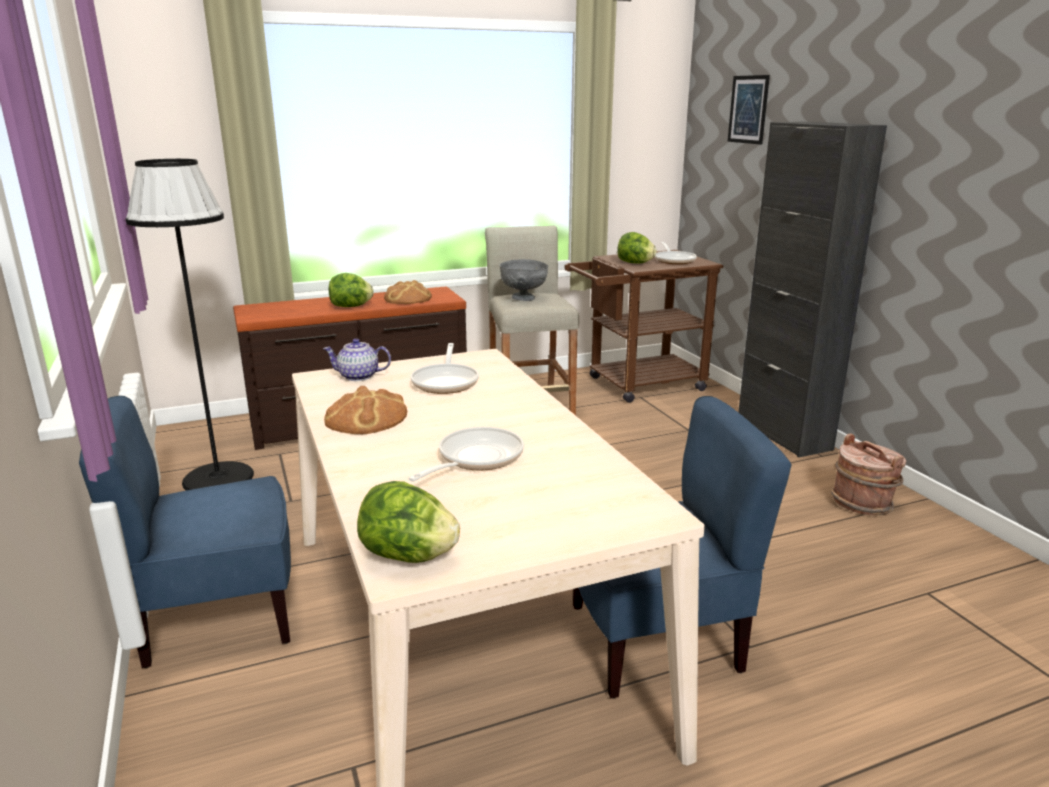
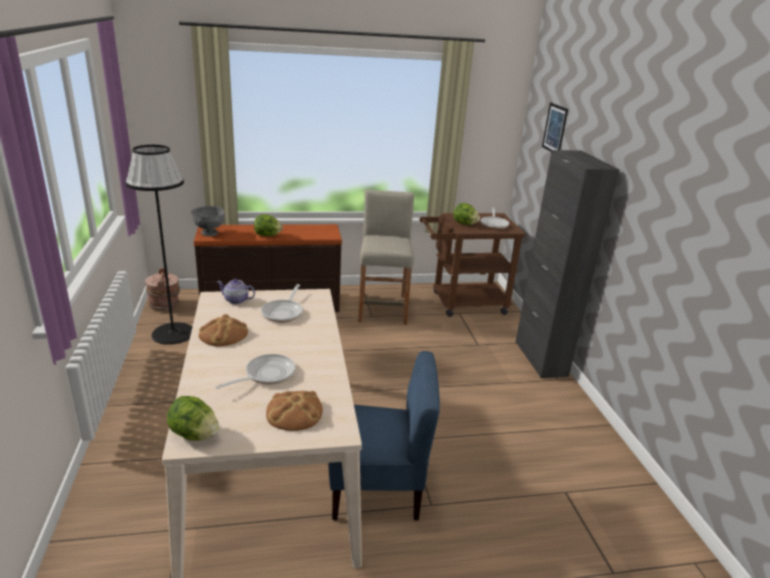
camera: 10 degrees right, 5 degrees up
blue chair [79,396,291,668] -> none
bread [384,280,432,304] -> bread moved to [266,391,323,431]
grey bowl [500,259,548,301] -> grey bowl moved to [191,206,225,236]
brown bucket [830,433,906,515] -> brown bucket moved to [145,268,180,311]

